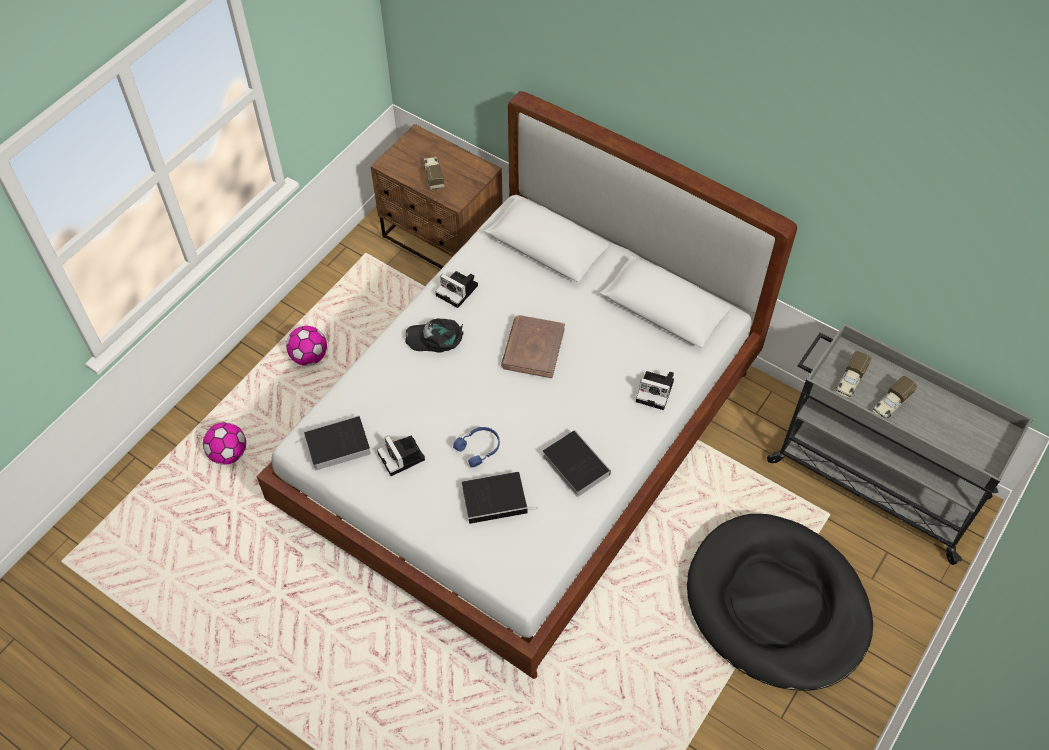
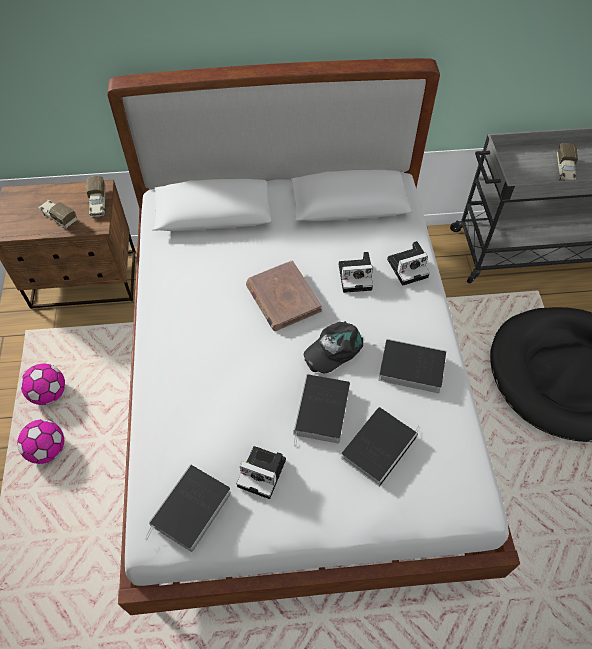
camera: 40 degrees left, 0 degrees up
football [203,422,246,465] -> football moved to [21,364,65,405]
black cap [405,319,464,353] -> black cap moved to [304,321,363,374]
camera [435,271,478,308] -> camera moved to [338,252,373,293]
blue headphones [453,427,500,468] -> book [293,374,350,447]
toy truck [835,351,872,398] -> toy truck moved to [87,176,106,218]

